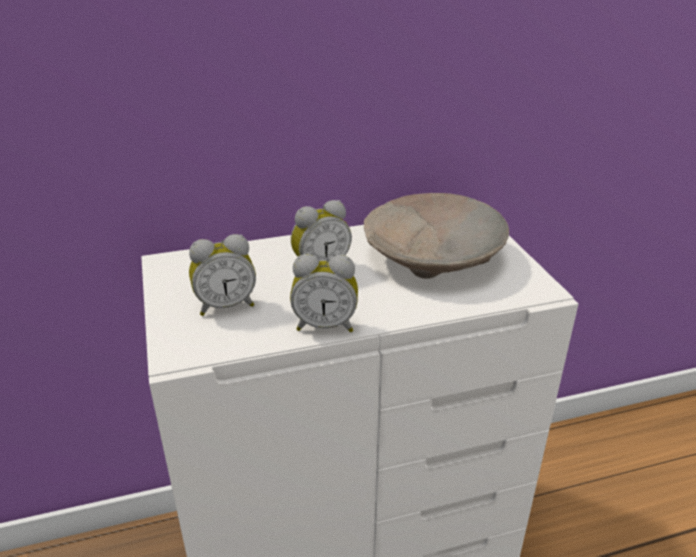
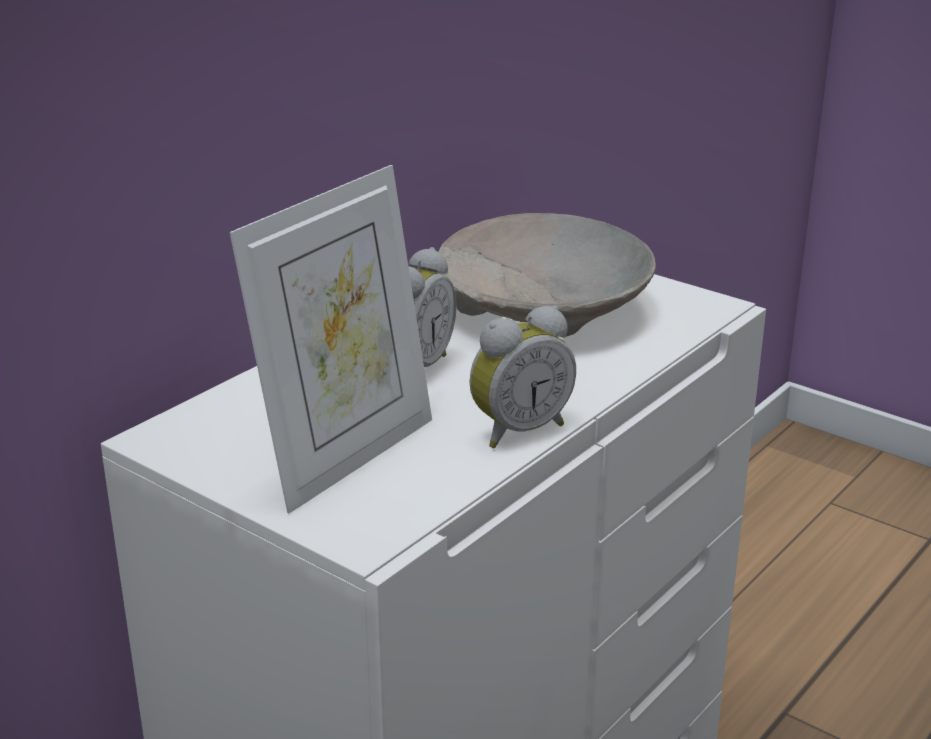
camera: 35 degrees left, 5 degrees down
alarm clock [189,234,256,316] -> picture frame [230,165,432,514]

